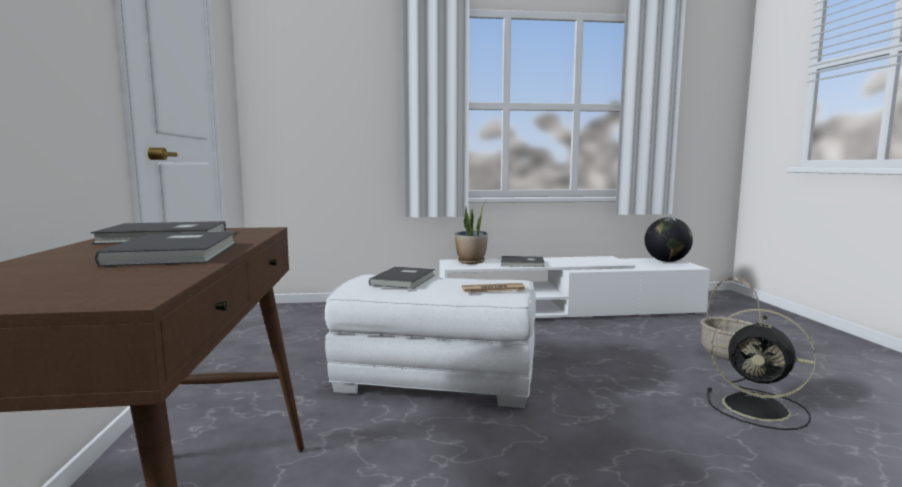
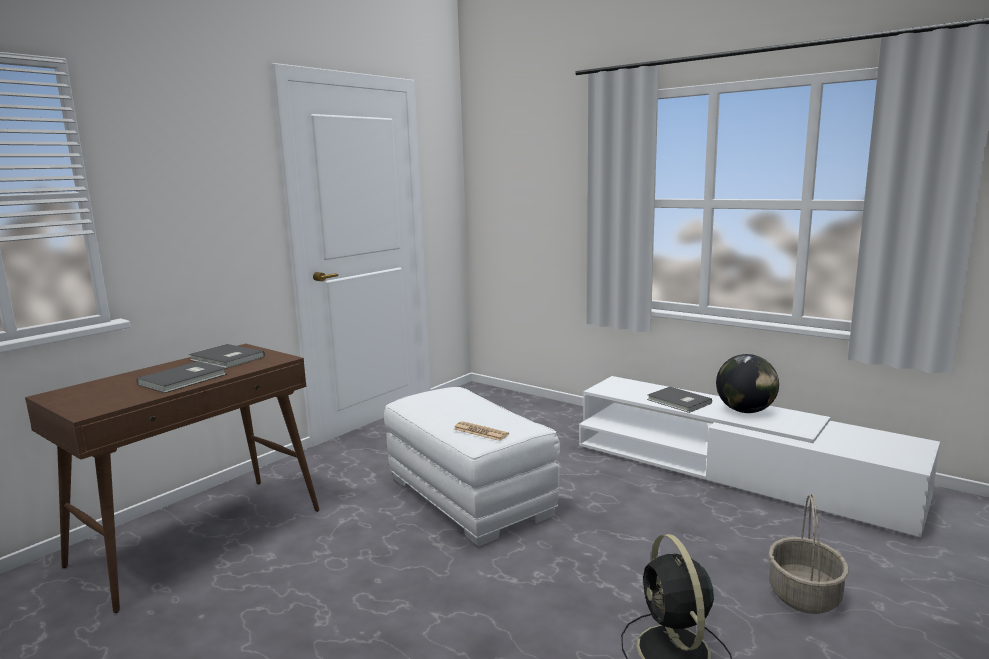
camera: 45 degrees right, 5 degrees up
grey book [369,267,435,289] -> none
potted plant [455,202,488,264] -> none
globe [645,217,693,262] -> globe moved to [716,354,779,413]

